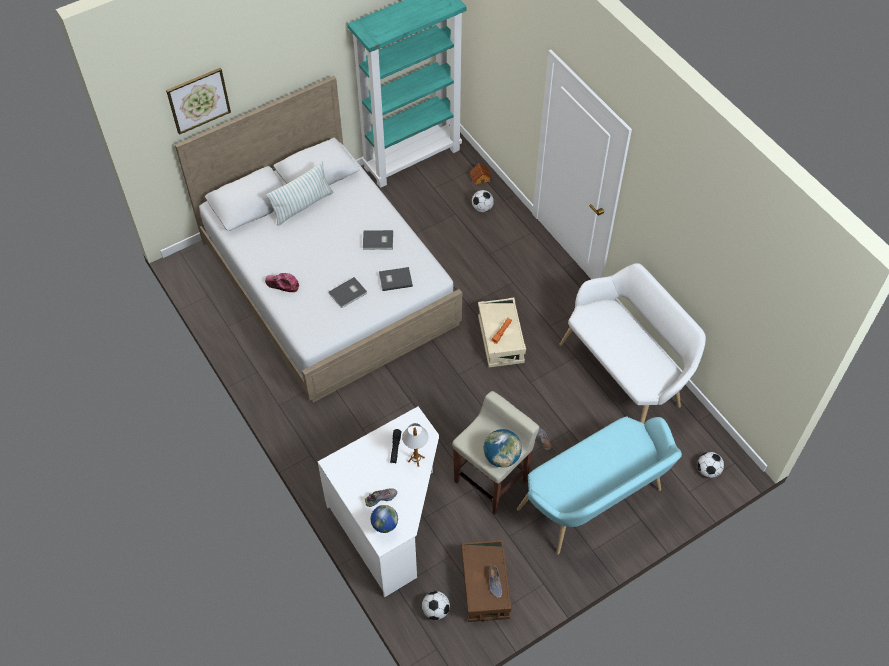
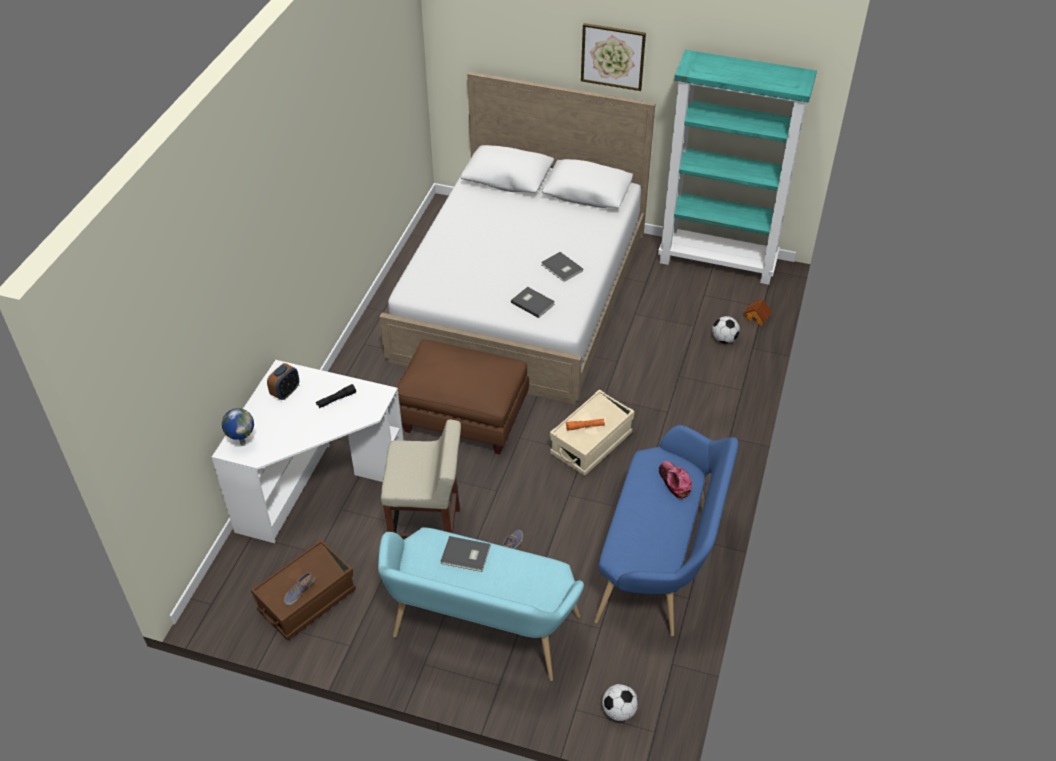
camera: 50 degrees right, 10 degrees down
picture [166,68,231,135] -> picture moved to [581,23,646,91]
cap [265,273,299,292] -> cap moved to [659,461,692,499]
pillow [266,162,333,226] -> none
grey book [329,277,367,308] -> grey book moved to [441,536,490,572]
shoe [365,488,397,507] -> none
table lamp [402,423,428,467] -> none
football [422,591,450,620] -> none
globe [483,429,522,468] -> none
white bench [559,263,706,423] -> blue bench [594,425,739,636]
none -> alarm clock [267,363,299,400]
none -> brown ottoman [396,339,529,455]

